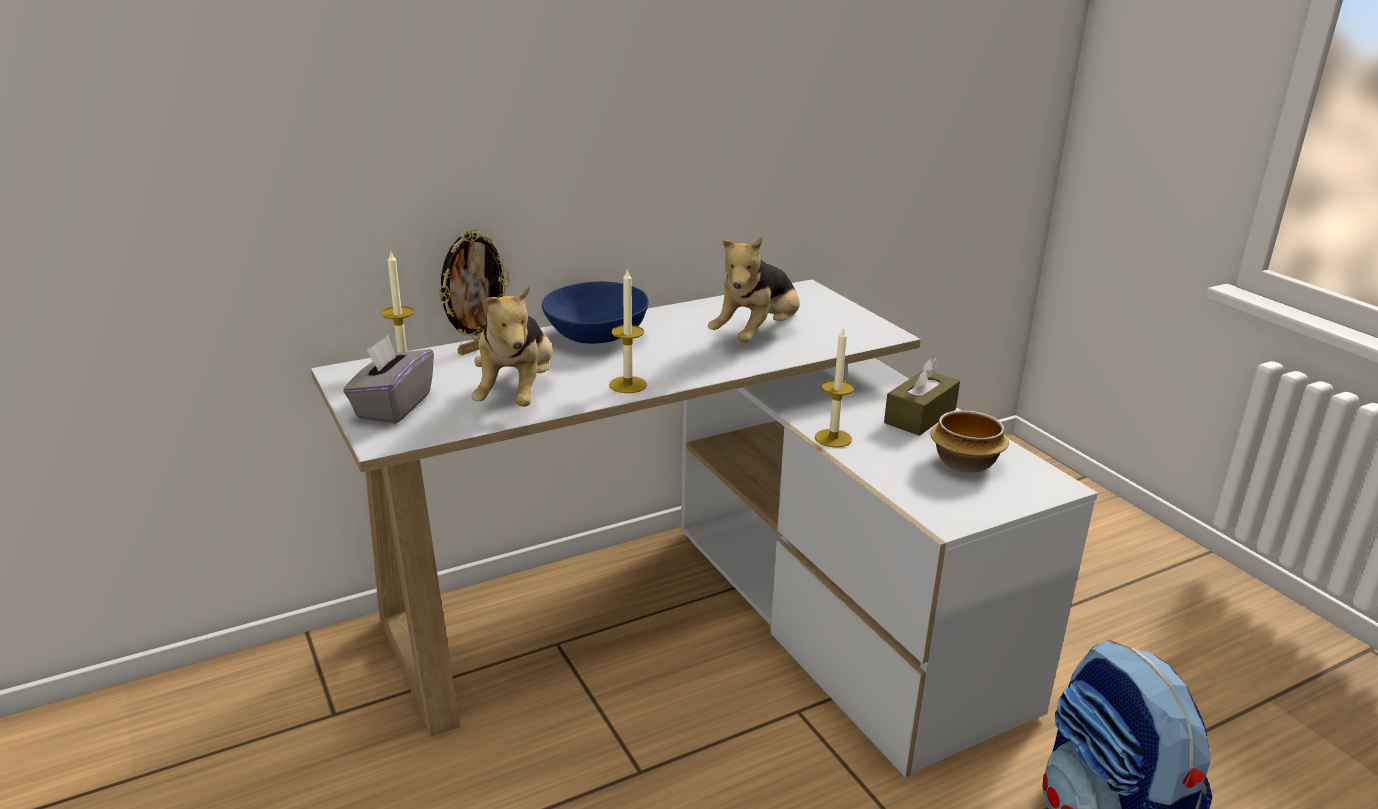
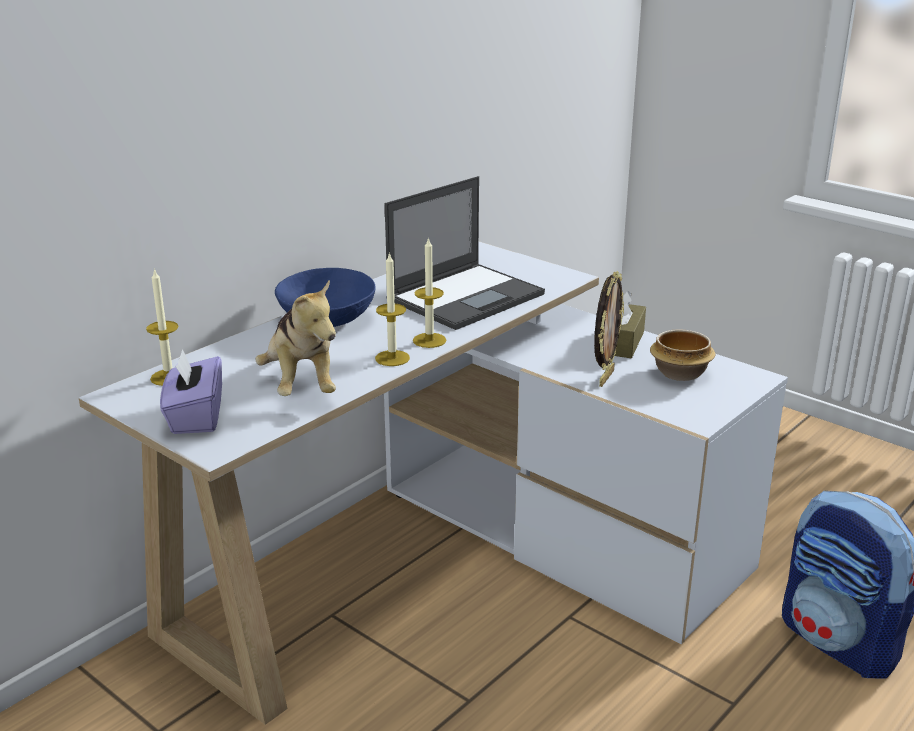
camera: 20 degrees left, 0 degrees up
grey tissue box [343,335,434,424] -> purple tissue box [160,349,222,434]
picture frame [438,229,510,355] -> picture frame moved to [594,271,624,387]
plush toy [708,236,800,342] -> laptop [385,176,545,330]
candle [815,326,854,448] -> candle moved to [413,237,447,348]

